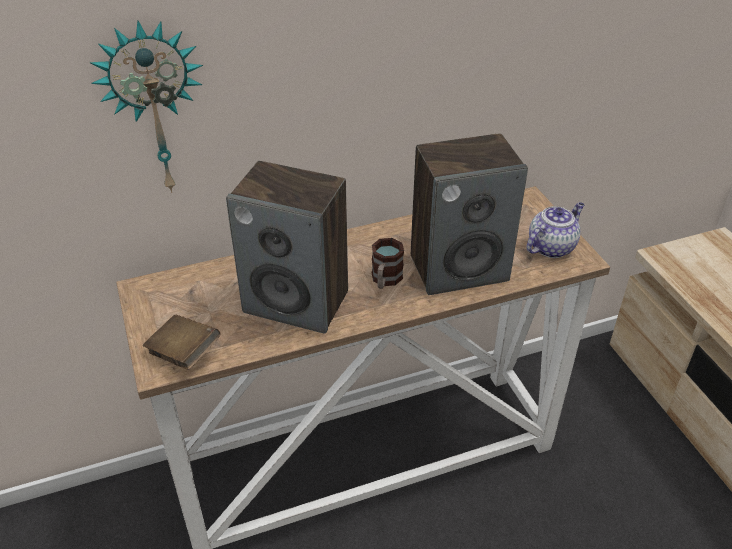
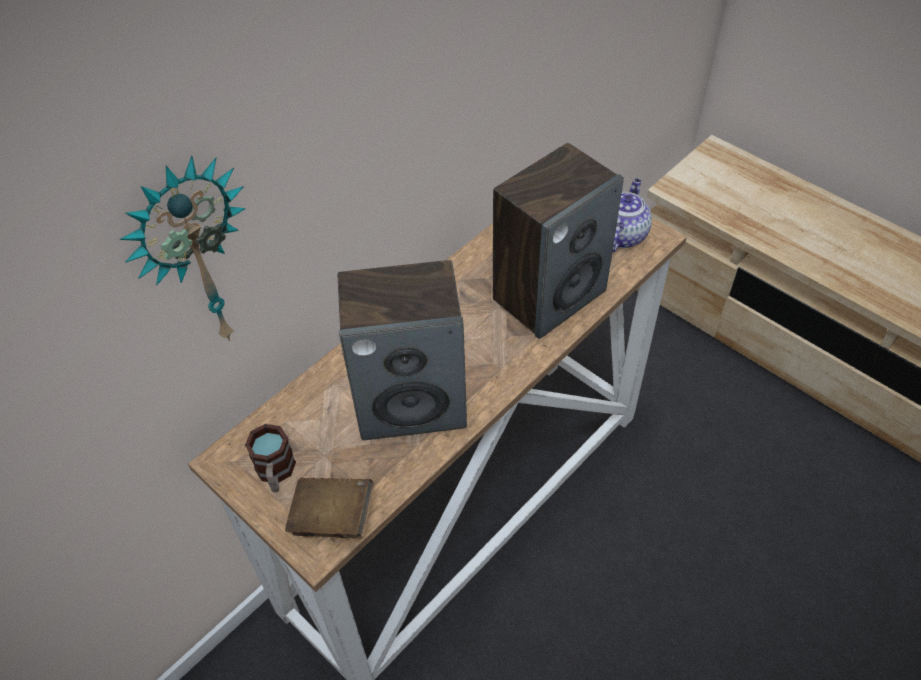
camera: 25 degrees left, 10 degrees up
mug [372,238,404,289] -> mug moved to [245,424,296,492]

